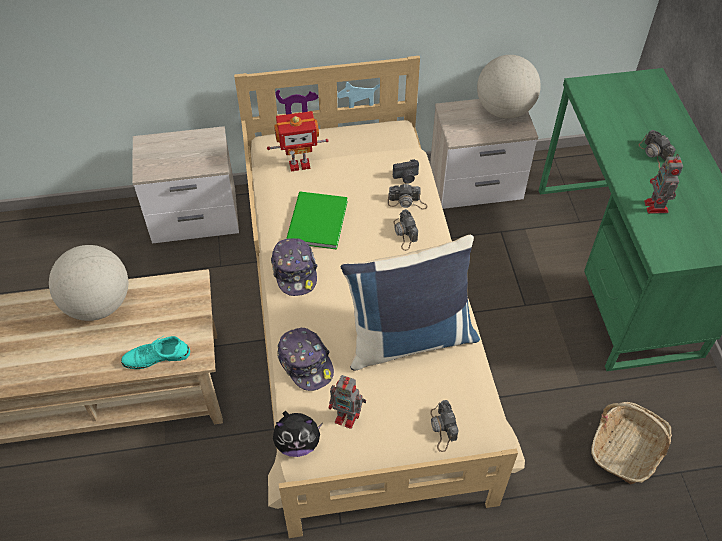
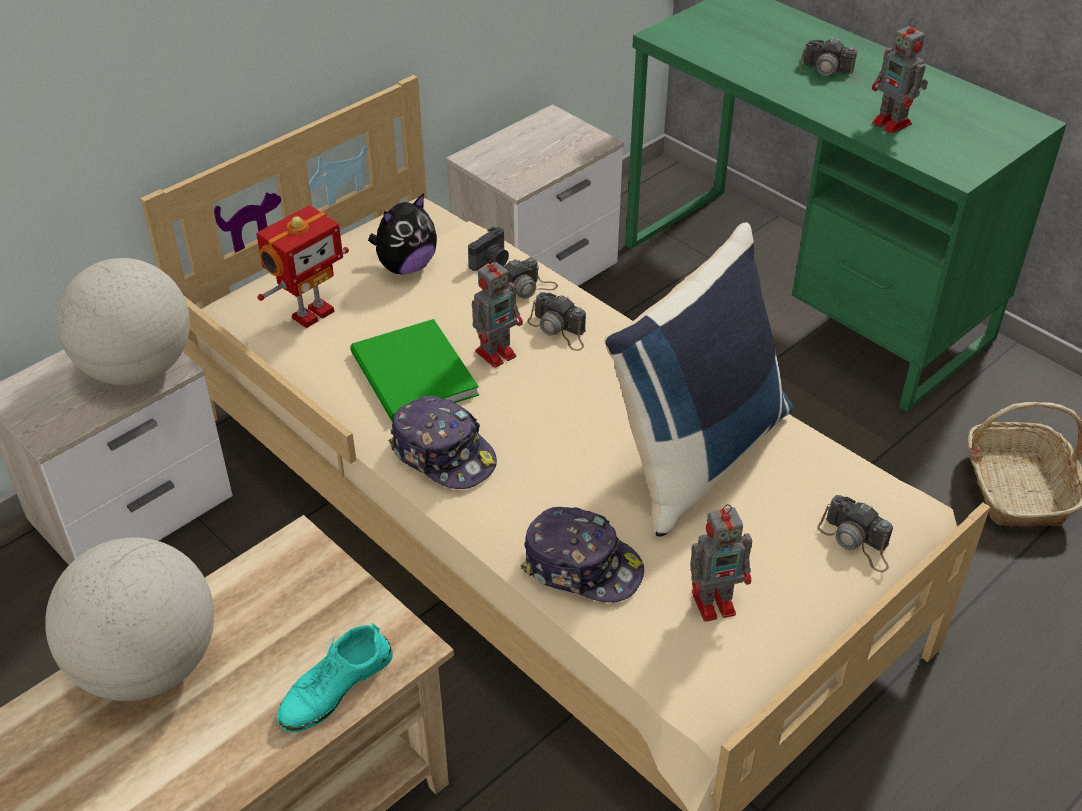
camera: 35 degrees left, 10 degrees down
plush toy [273,411,323,457] -> plush toy moved to [368,193,437,274]
globe [477,55,541,119] -> globe moved to [57,258,190,385]
none -> toy robot [472,257,523,368]

